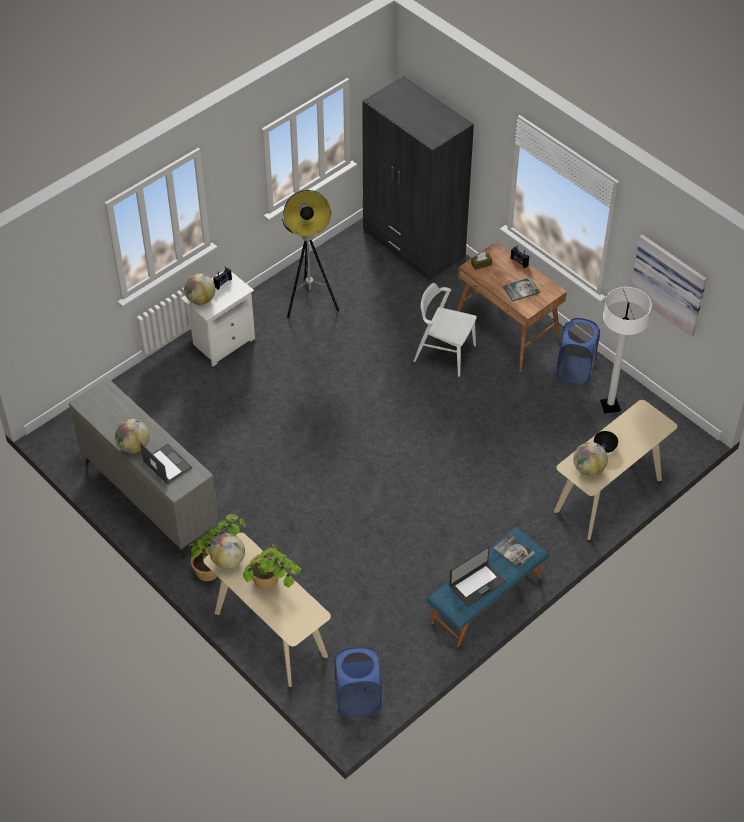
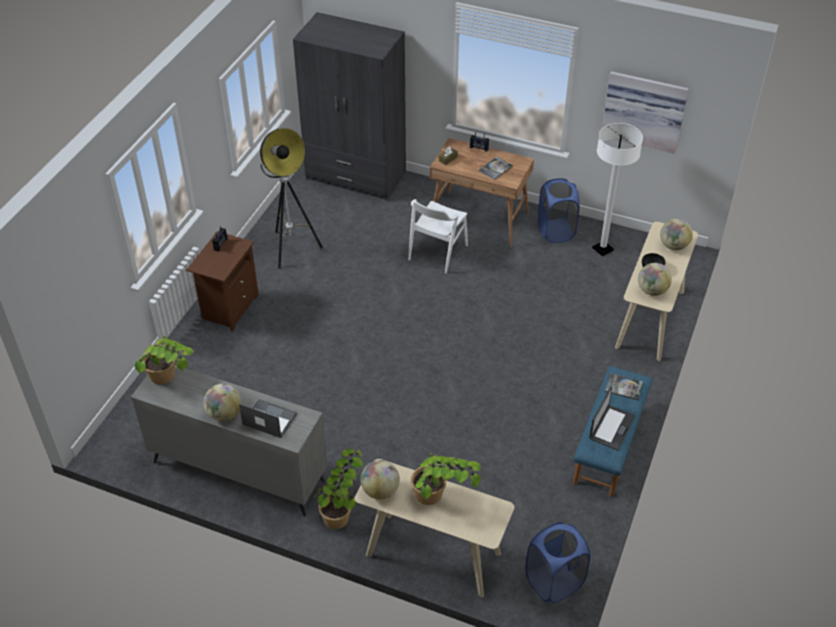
camera: 25 degrees left, 5 degrees down
white nightstand [181,271,255,366] -> brown nightstand [186,231,259,331]
globe [184,274,215,305] -> globe moved to [660,219,693,250]
white chair [414,283,477,377] -> white chair turned 60 degrees counterclockwise [408,199,468,274]
none -> potted plant [135,335,195,384]

